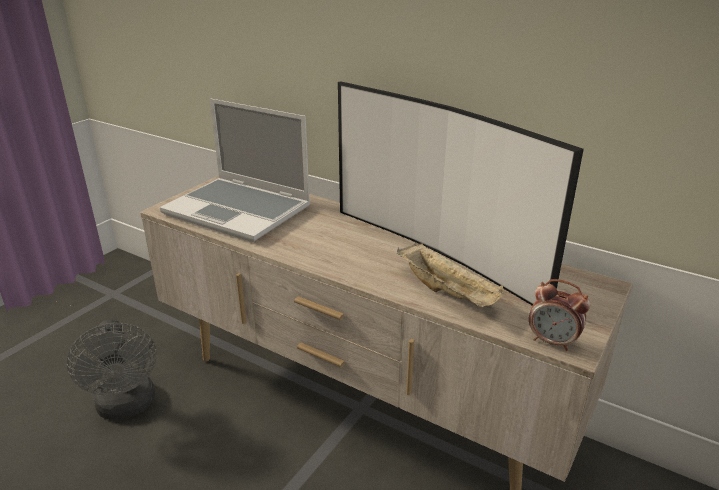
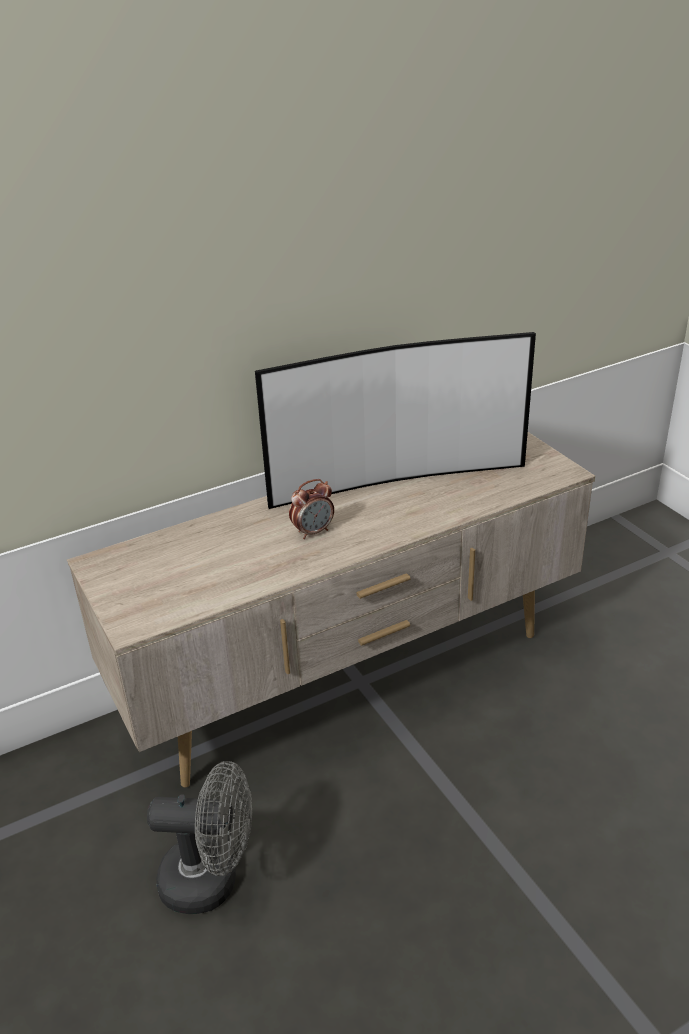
camera: 60 degrees left, 5 degrees up
laptop [160,98,310,242] -> none
beige tray [396,243,504,307] -> none
alarm clock [529,279,590,351] -> alarm clock moved to [289,479,334,539]

